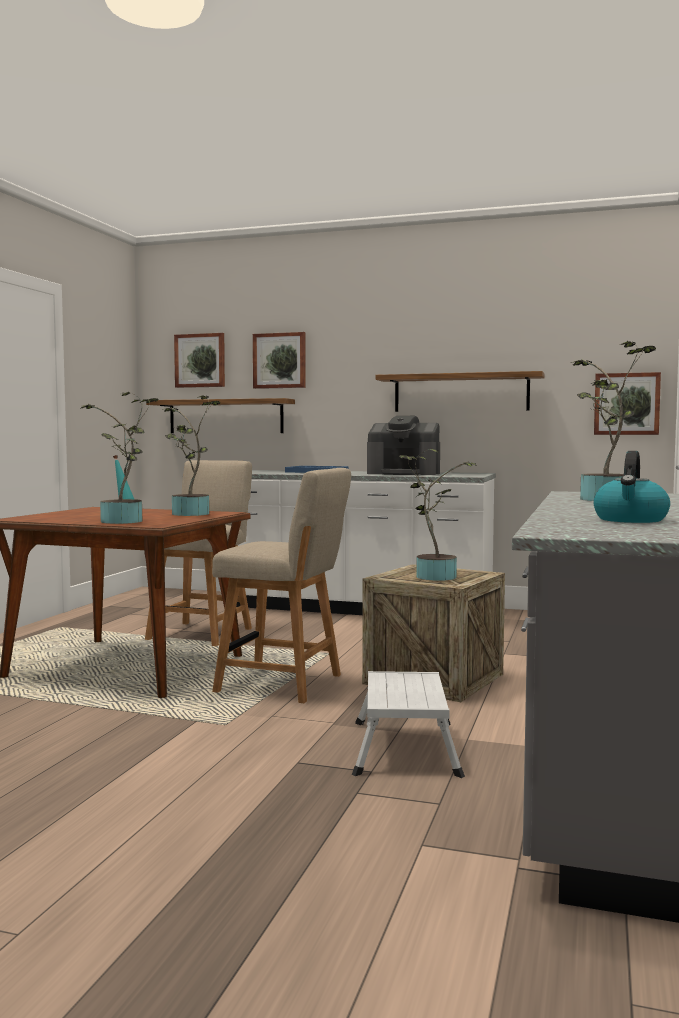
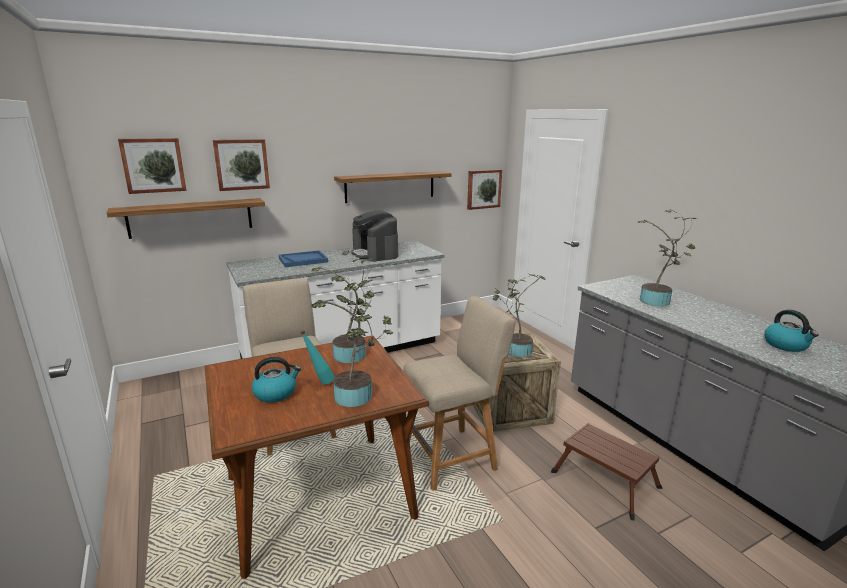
camera: 45 degrees left, 15 degrees up
white step ladder [352,671,465,778] -> brown step ladder [551,423,663,520]
coffee machine [367,416,440,475] -> coffee machine turned 90 degrees clockwise [351,210,398,262]
none -> kettle [252,357,301,402]

